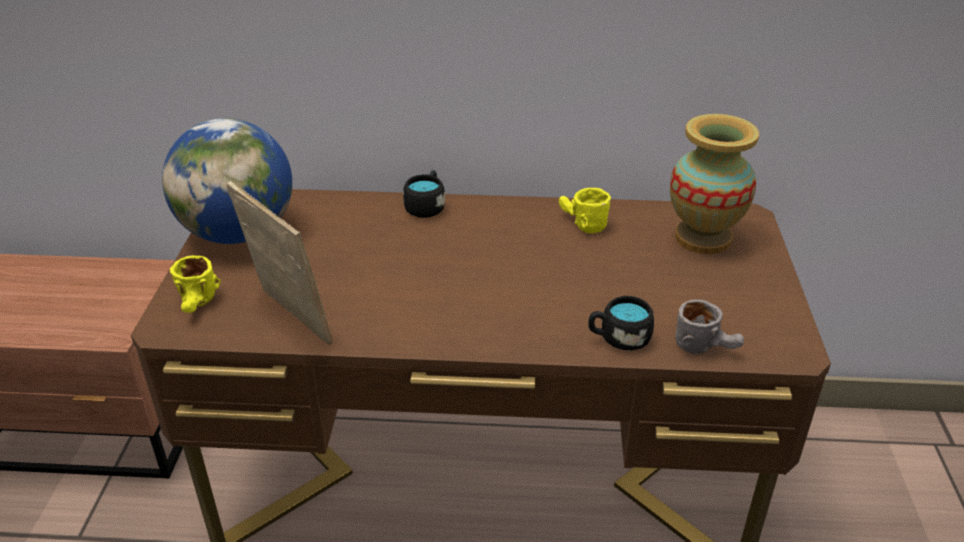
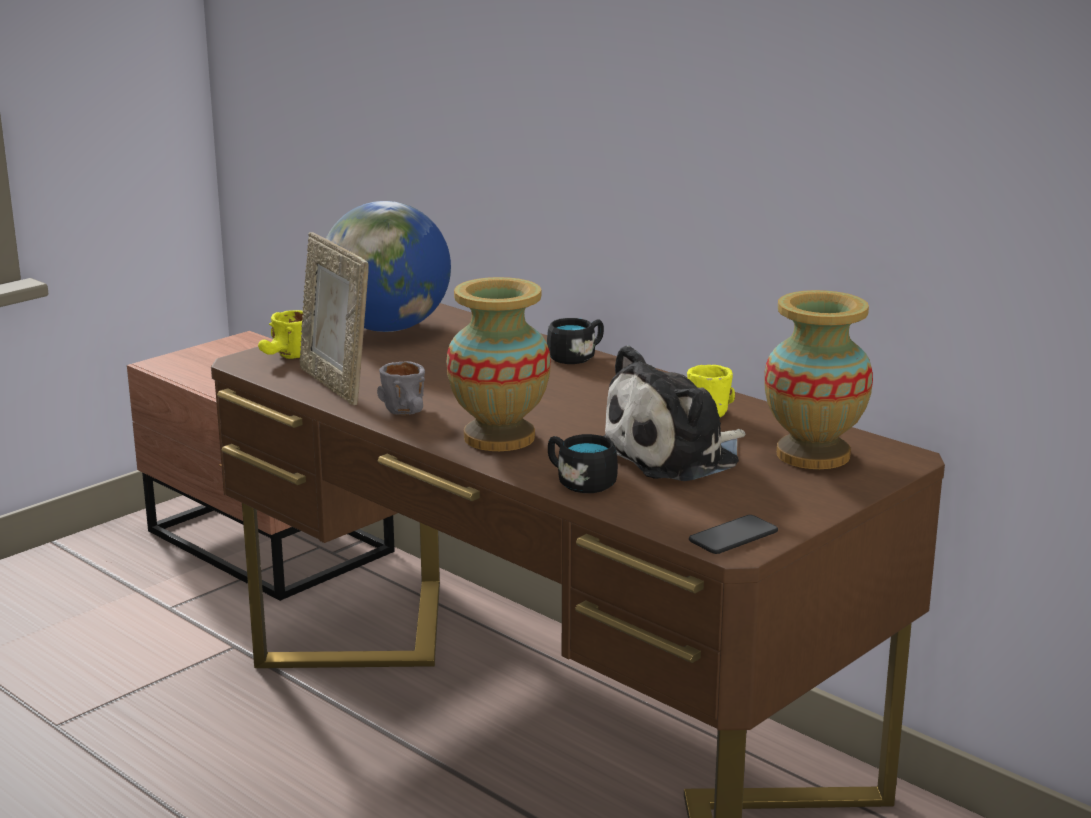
camera: 40 degrees right, 15 degrees down
picture frame [226,181,333,345] -> picture frame turned 150 degrees clockwise [300,232,368,405]
grey mug [675,299,744,354] -> grey mug moved to [377,361,425,415]
none -> vase [446,277,551,451]
none -> plush toy [603,345,745,481]
none -> phone [689,515,778,554]

